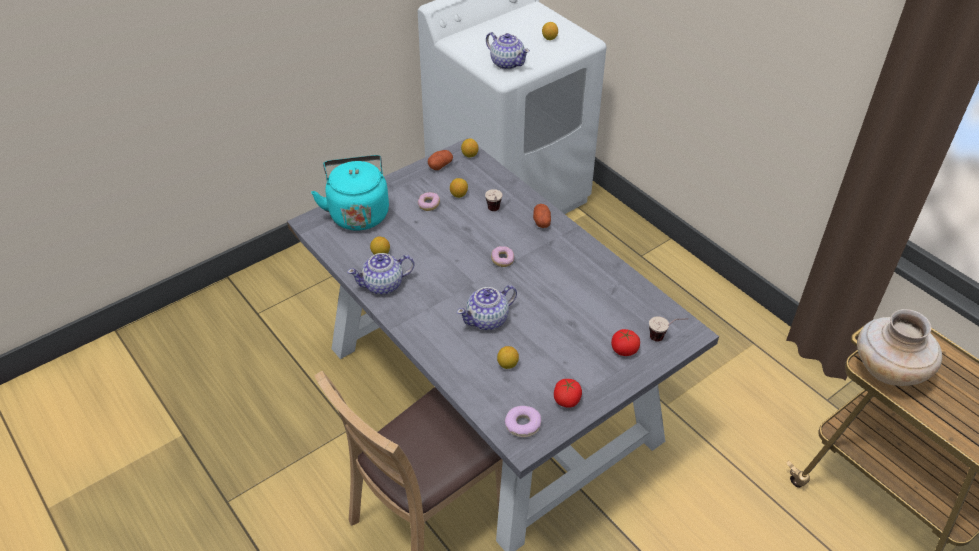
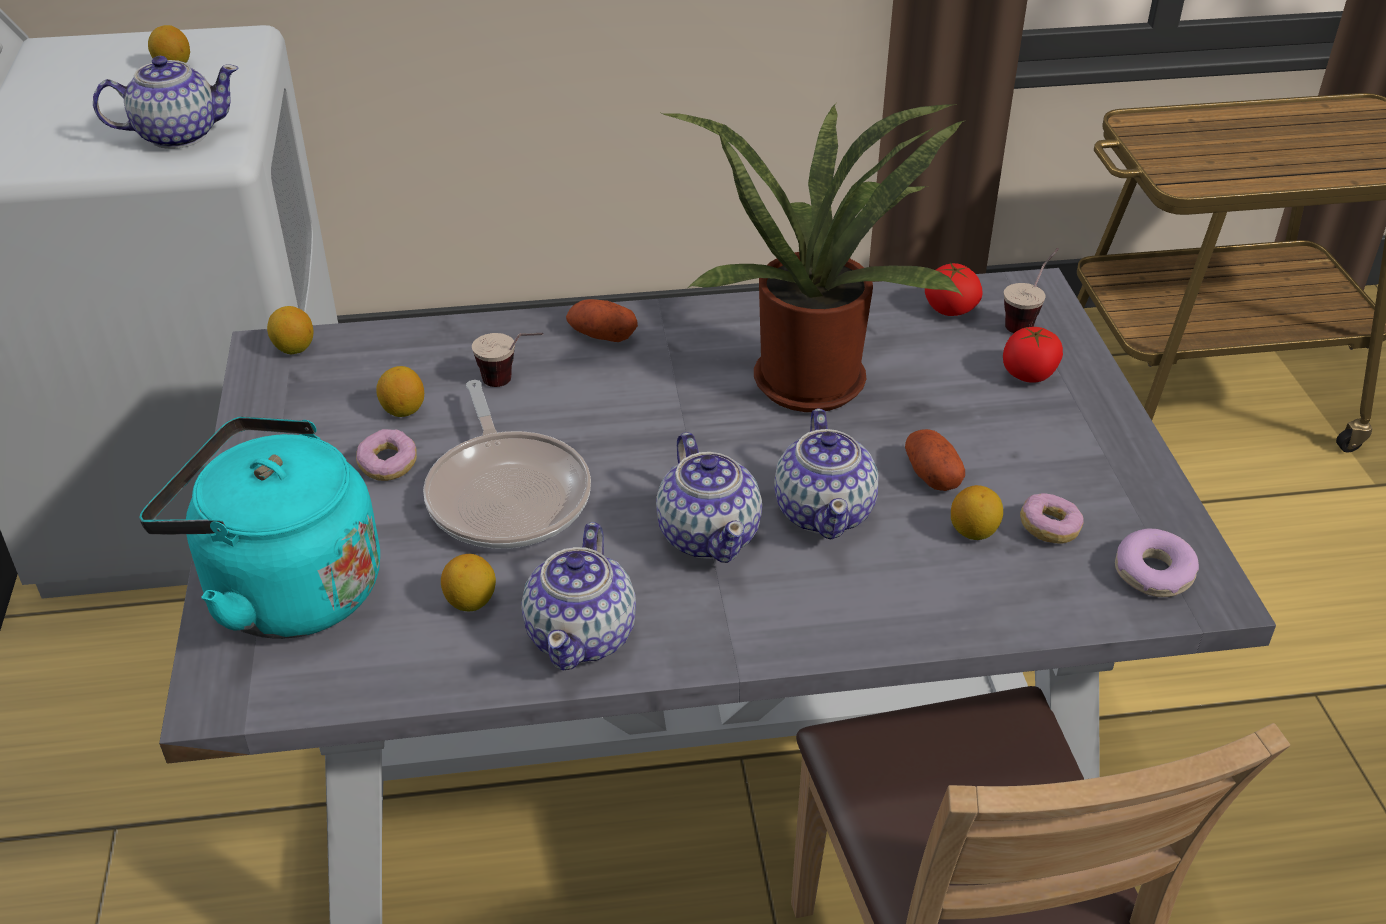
camera: 60 degrees left, 5 degrees down
potato [428,150,453,170] -> potato moved to [905,429,965,491]
donut [491,246,514,267] -> donut moved to [1020,493,1084,544]
tomato [554,379,582,408] -> tomato moved to [925,263,983,316]
beige vase [857,309,942,386] -> none
none -> frying pan [423,380,591,549]
none -> teapot [656,432,762,563]
none -> potted plant [661,104,964,412]

